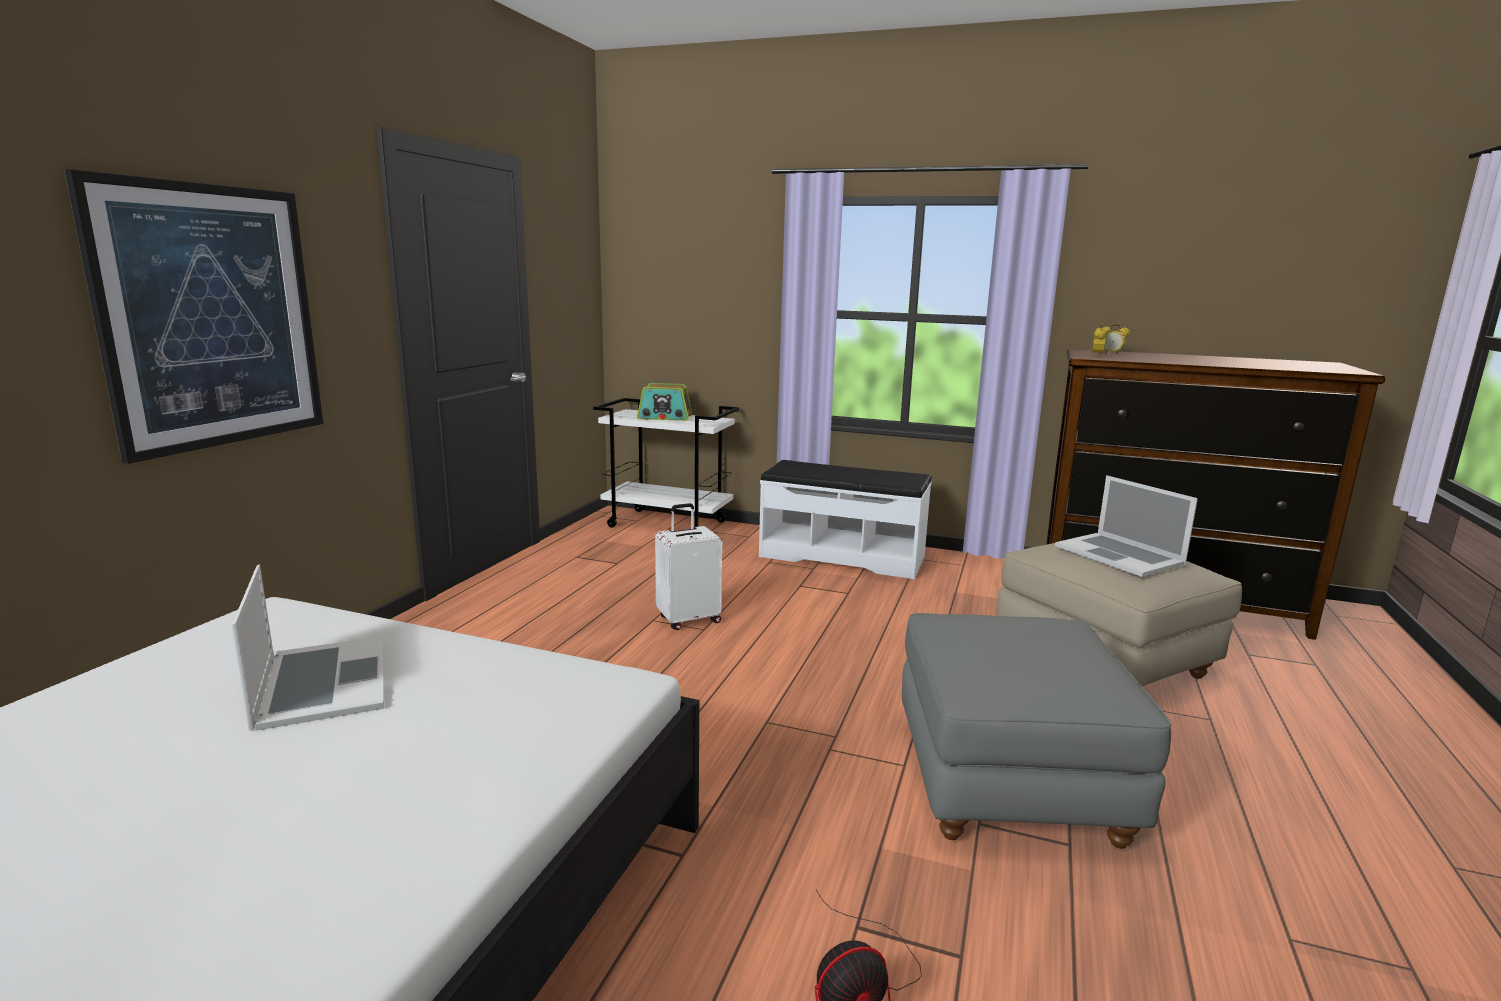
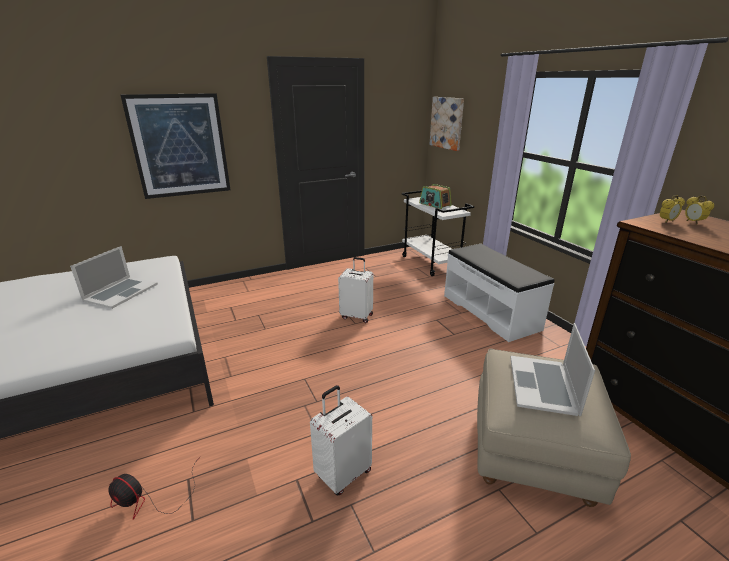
camera: 45 degrees right, 10 degrees up
grey ottoman [902,613,1172,849] -> white suitcase [310,385,372,496]
none -> picture [430,97,464,151]

